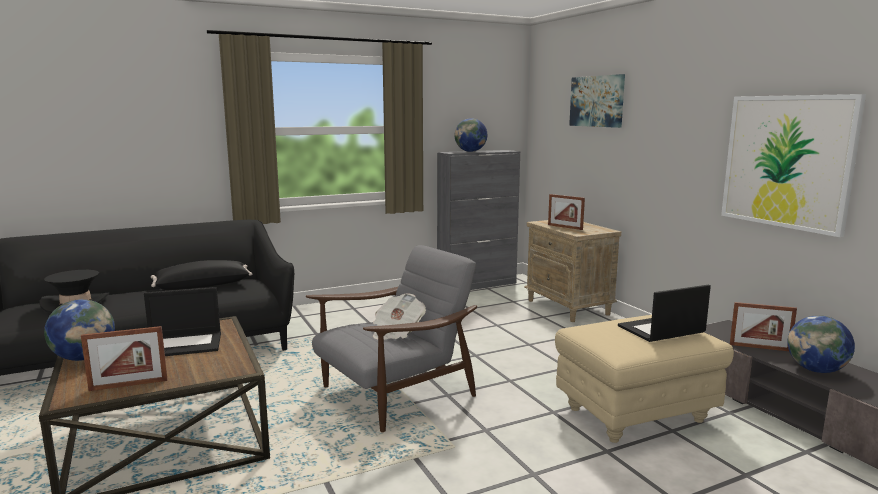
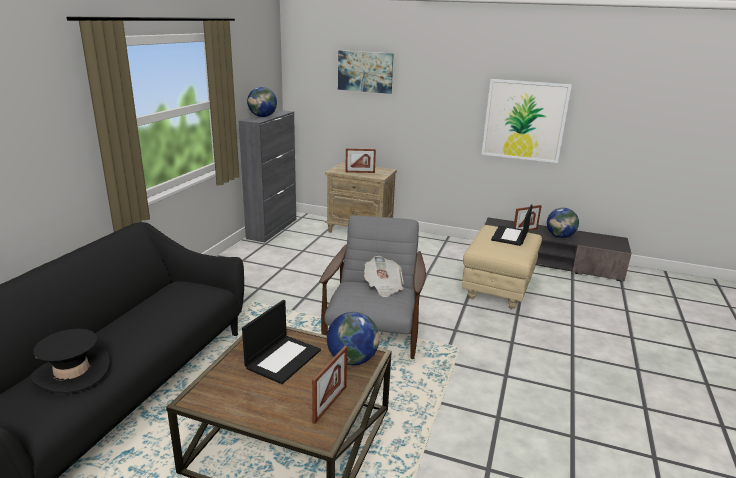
camera: 45 degrees left, 10 degrees up
globe [44,299,115,361] -> globe moved to [327,312,379,365]
black pillow [151,260,252,290] -> none

